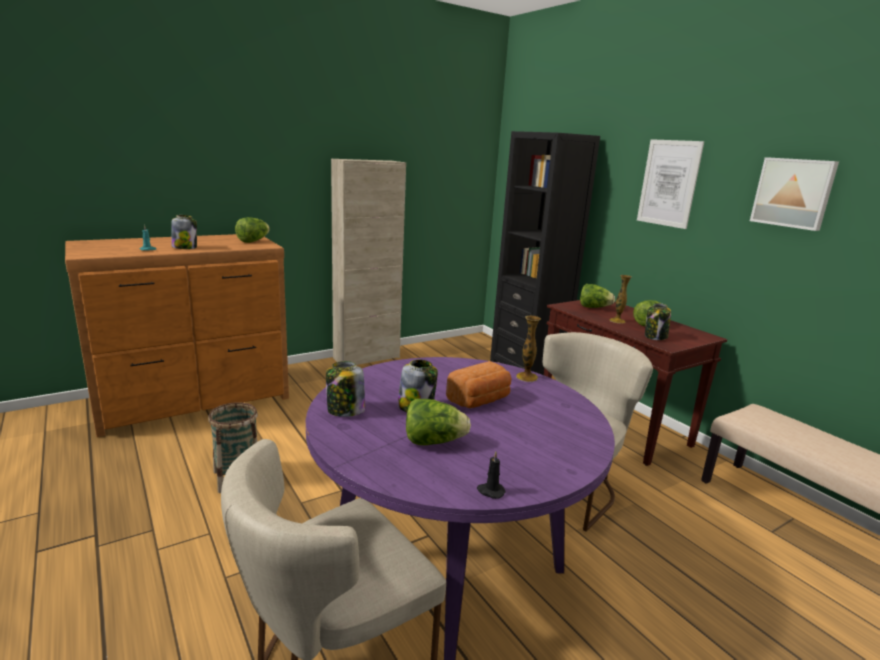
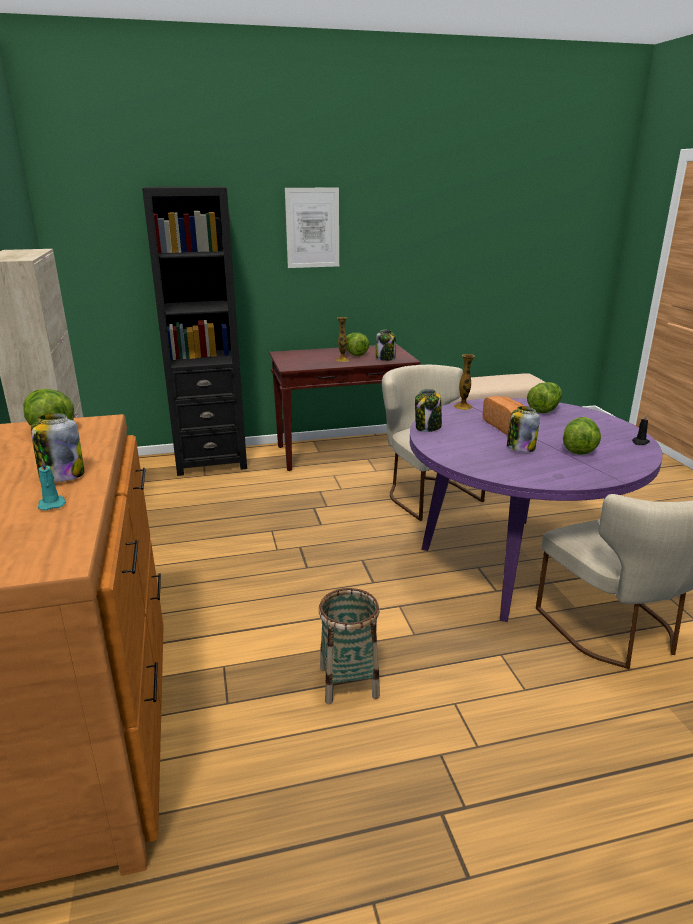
camera: 70 degrees left, 5 degrees up
jar [326,361,365,417] -> jar moved to [415,389,442,432]
lettuce [580,284,615,308] -> lettuce moved to [527,382,562,413]
picture [750,157,839,231] -> none

